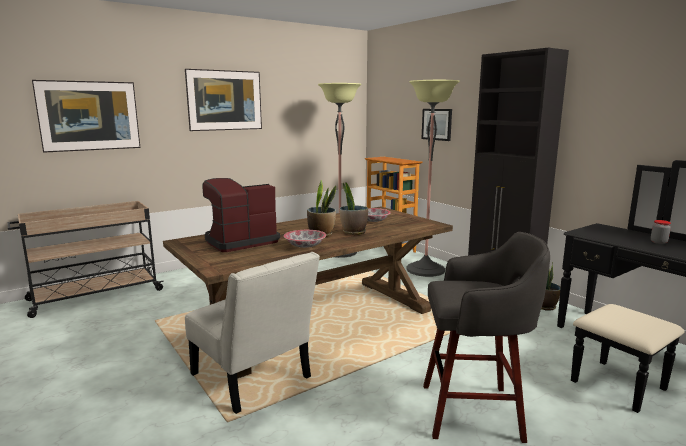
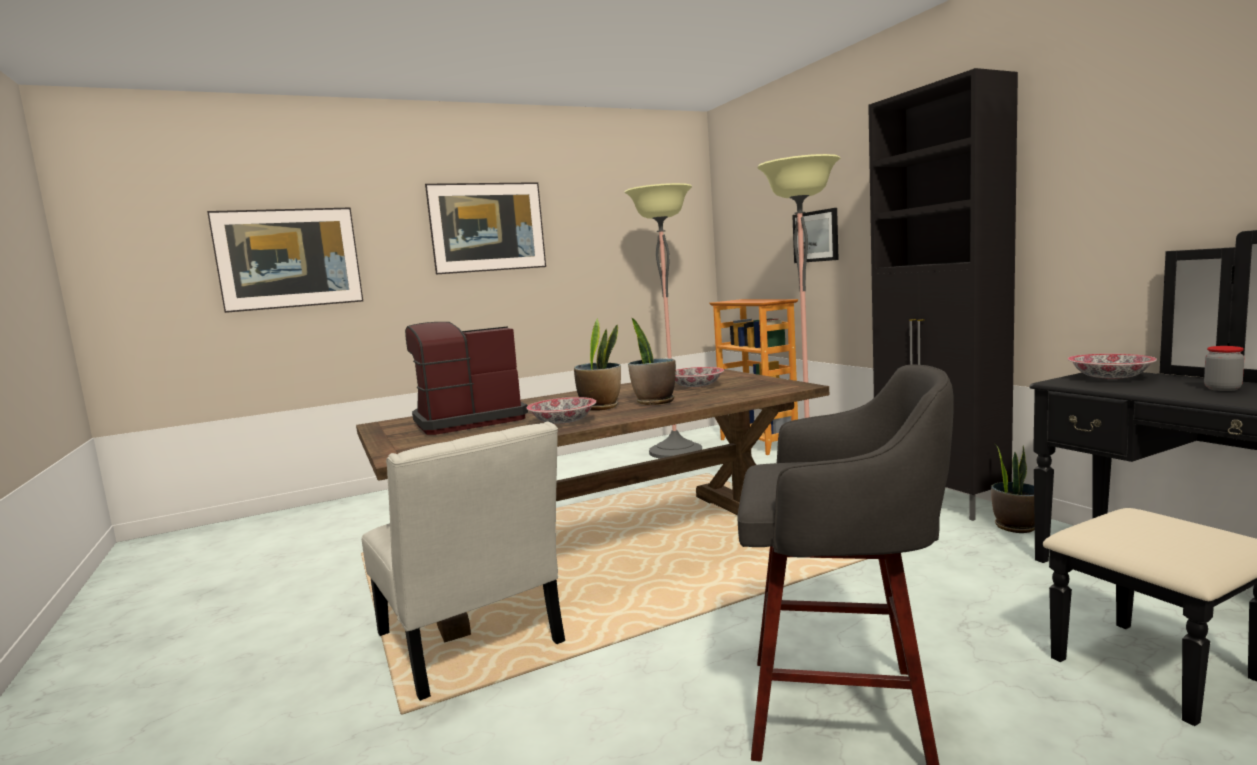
camera: 10 degrees right, 5 degrees down
beige cart [7,201,163,318] -> none
none -> bowl [1068,353,1157,379]

